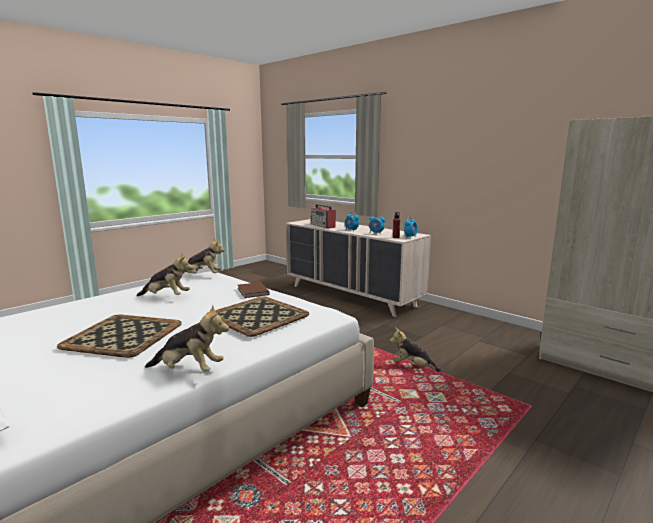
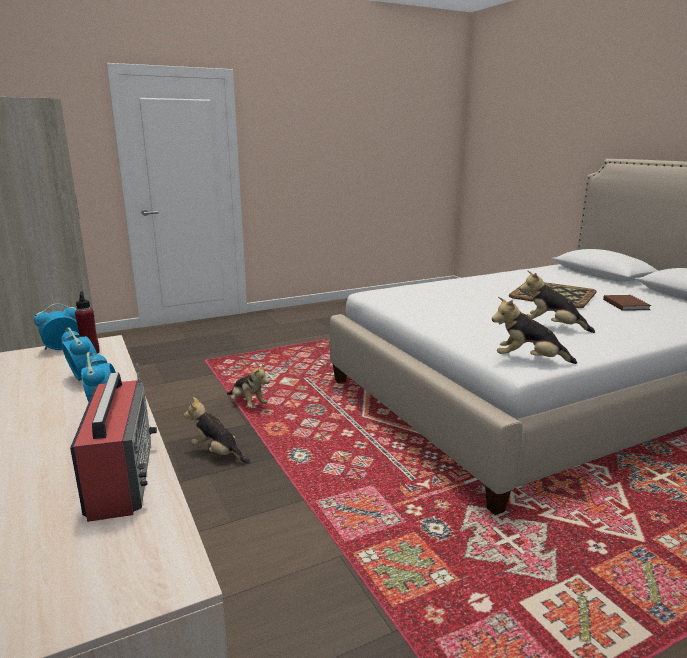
camera: 160 degrees left, 5 degrees up
plush toy [145,305,229,371] -> plush toy moved to [184,397,250,464]
tray [207,297,309,337] -> none
brown book [238,282,269,298] -> brown book moved to [603,295,651,311]

